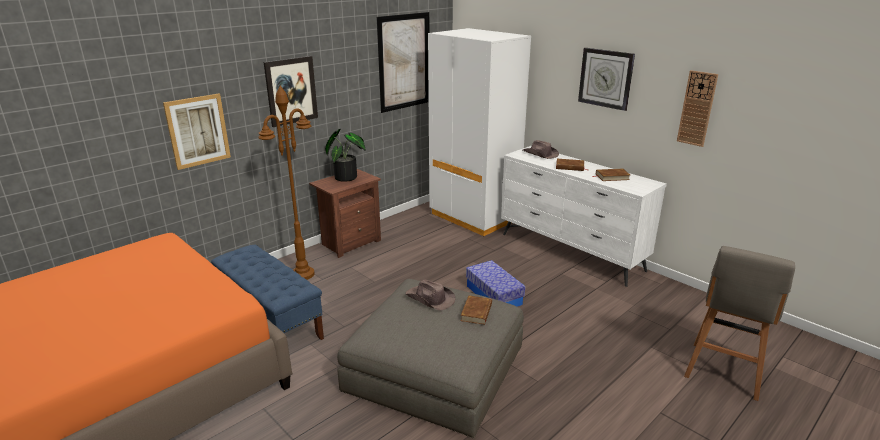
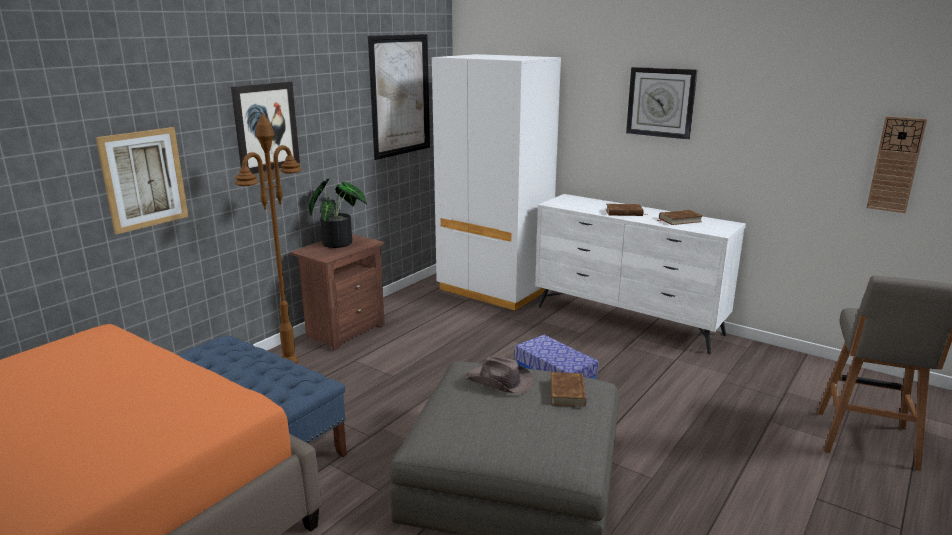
camera: 10 degrees left, 5 degrees down
brown hat [523,140,559,159] -> none
wall clock [677,70,718,147] -> wall clock moved to [866,116,927,213]

